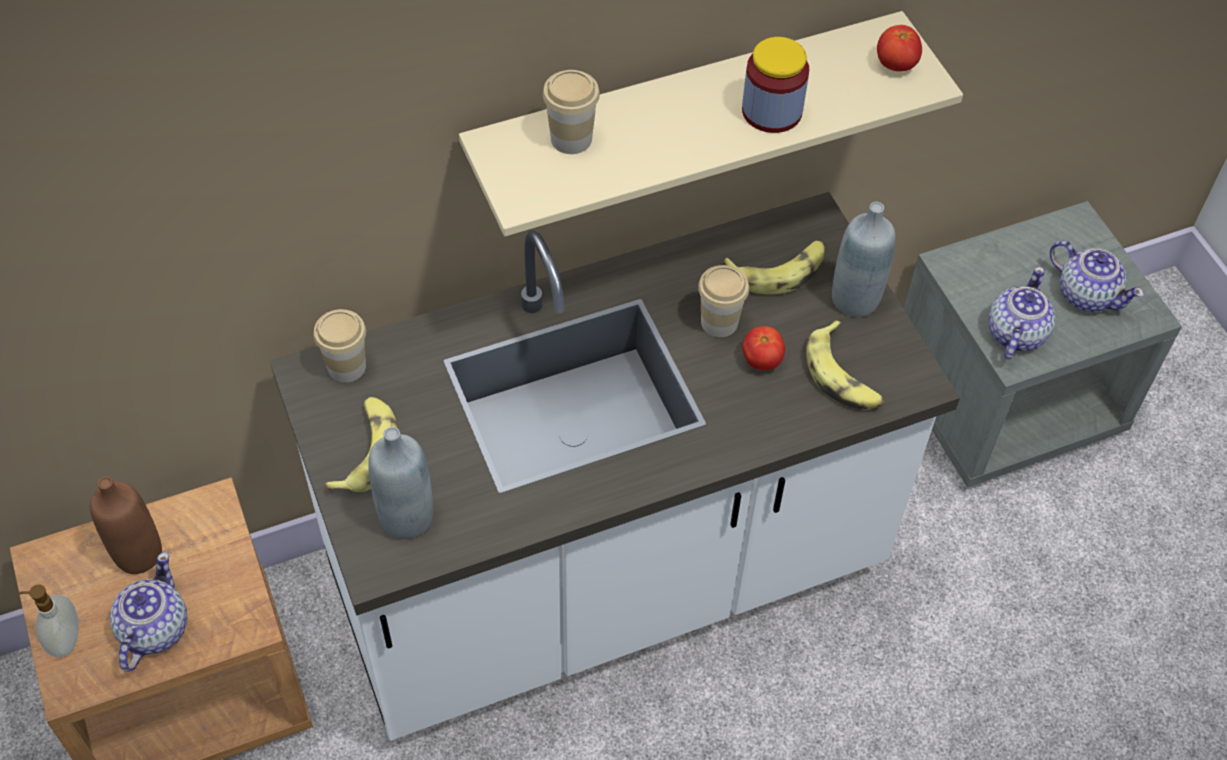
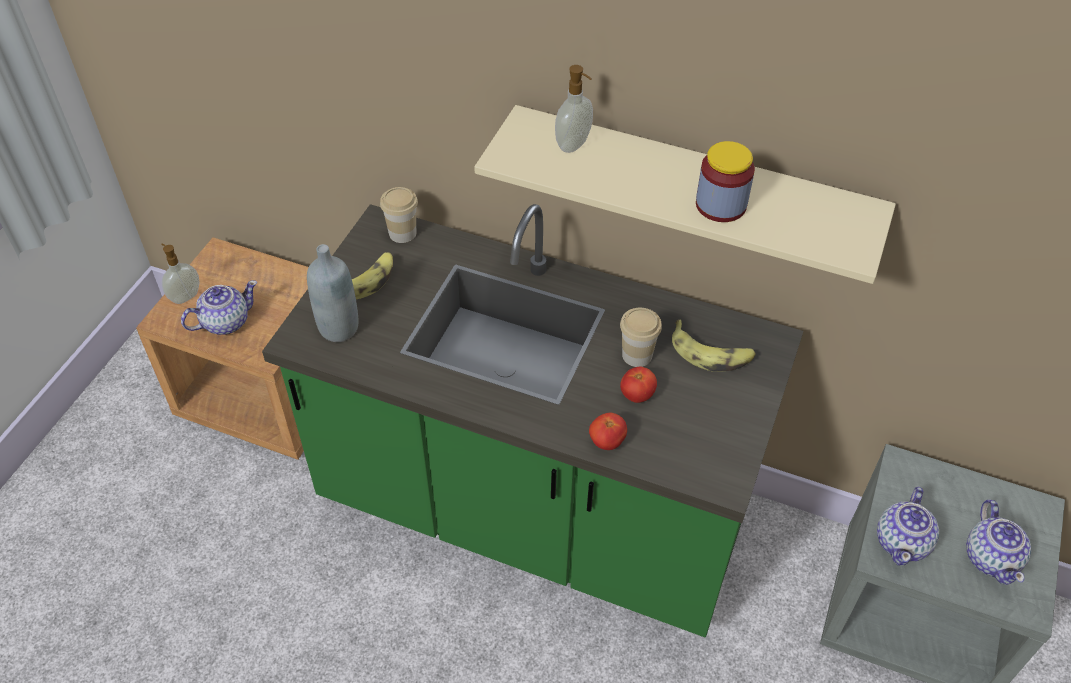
camera: 45 degrees right, 5 degrees down
brown bottle [90,476,162,574] -> none
white counter [270,192,960,741] -> green counter [262,204,803,637]
cup [543,70,600,154] -> soap dispenser [555,65,593,153]
banana [806,320,884,409] -> none
grey bottle [832,202,896,317] -> none
tomato [877,25,922,72] -> tomato moved to [589,412,627,450]
teapot [988,266,1056,360] -> teapot turned 135 degrees clockwise [877,487,939,566]

